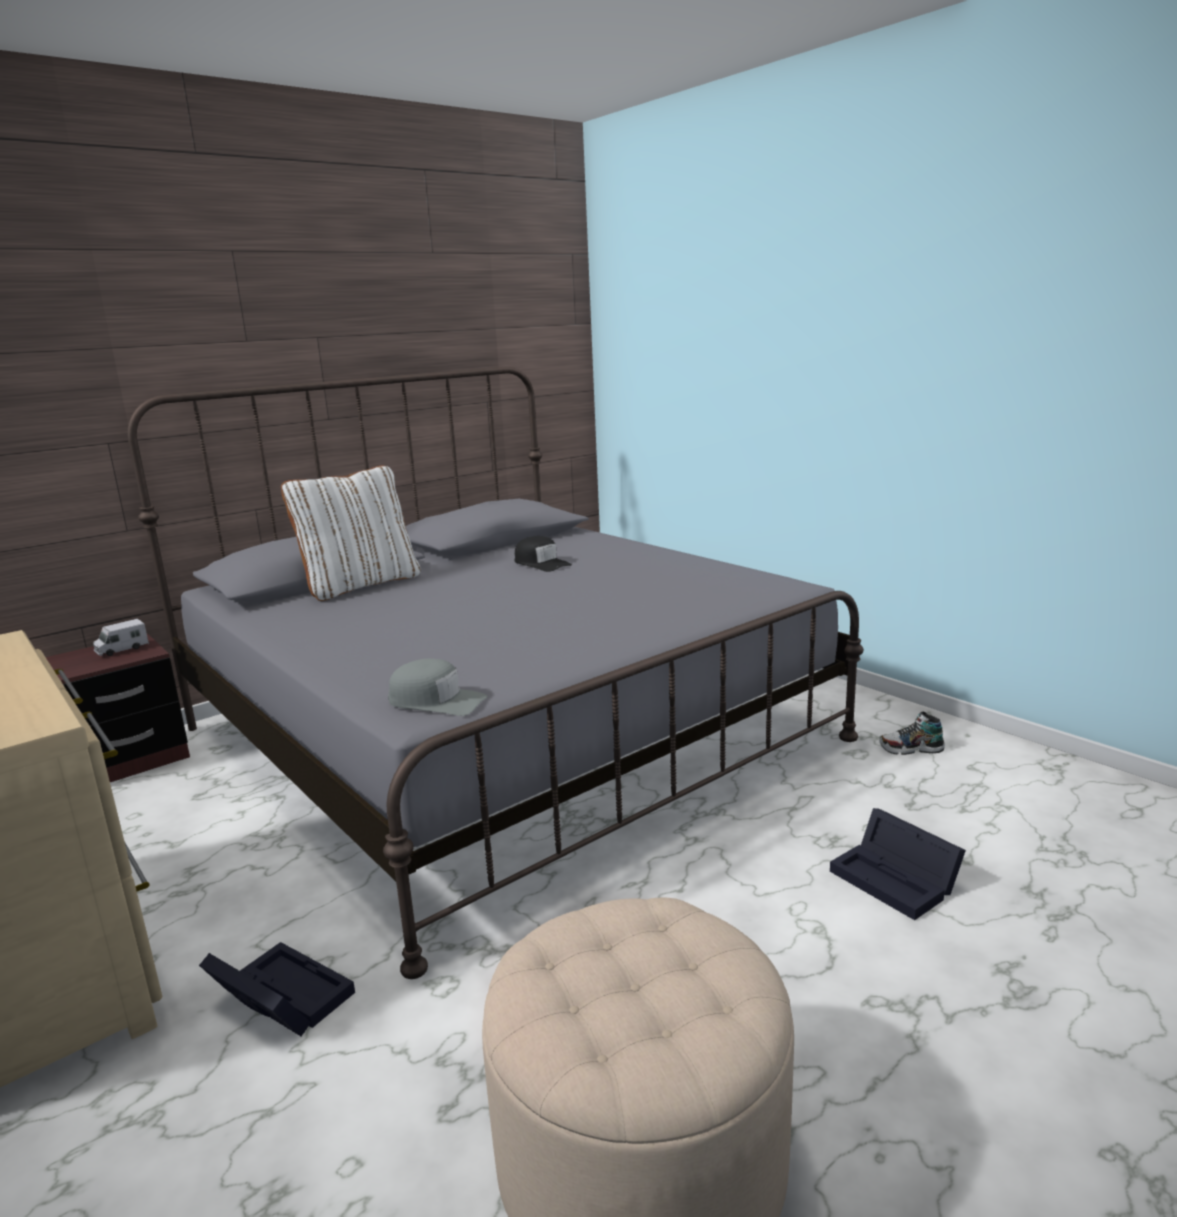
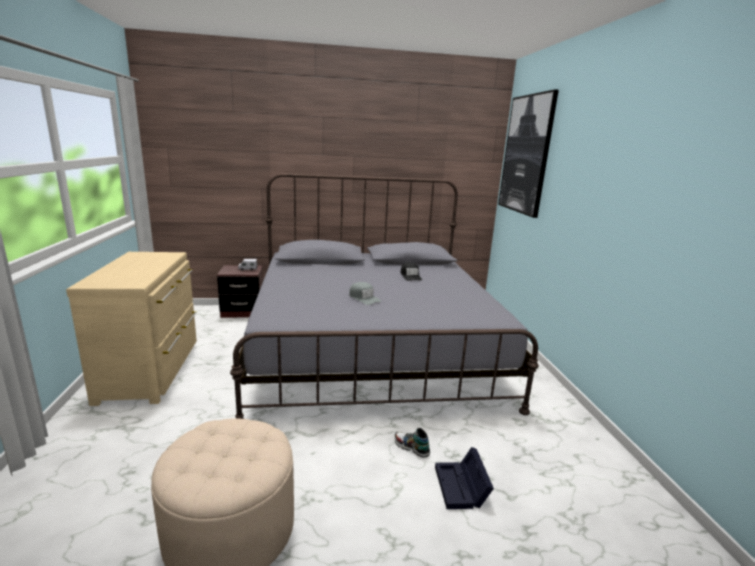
camera: 30 degrees right, 0 degrees up
black storage box [199,942,355,1036] -> none
white pillow [281,466,421,601] -> none
grey cap [388,658,488,716] -> grey cap moved to [349,282,381,305]
shoe [879,711,945,755] -> shoe moved to [395,428,430,458]
none -> picture [498,89,559,218]

